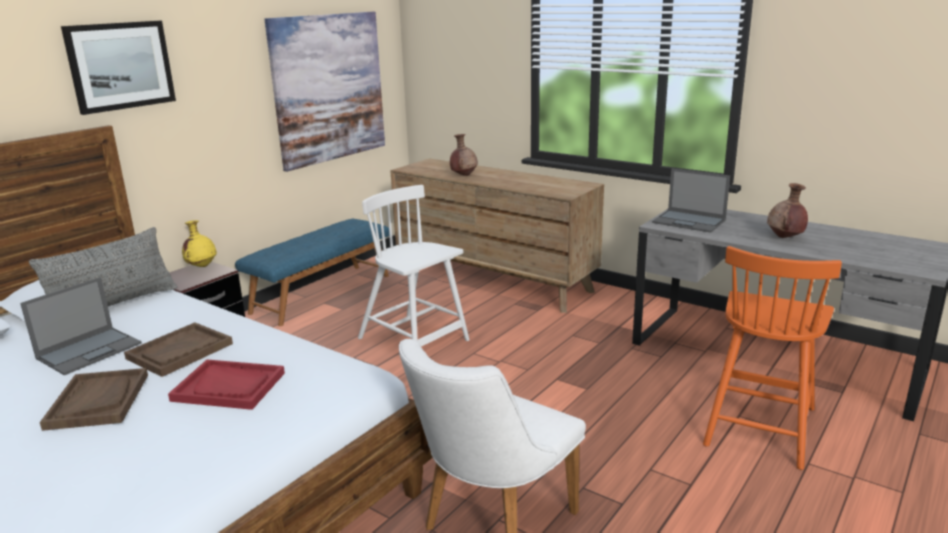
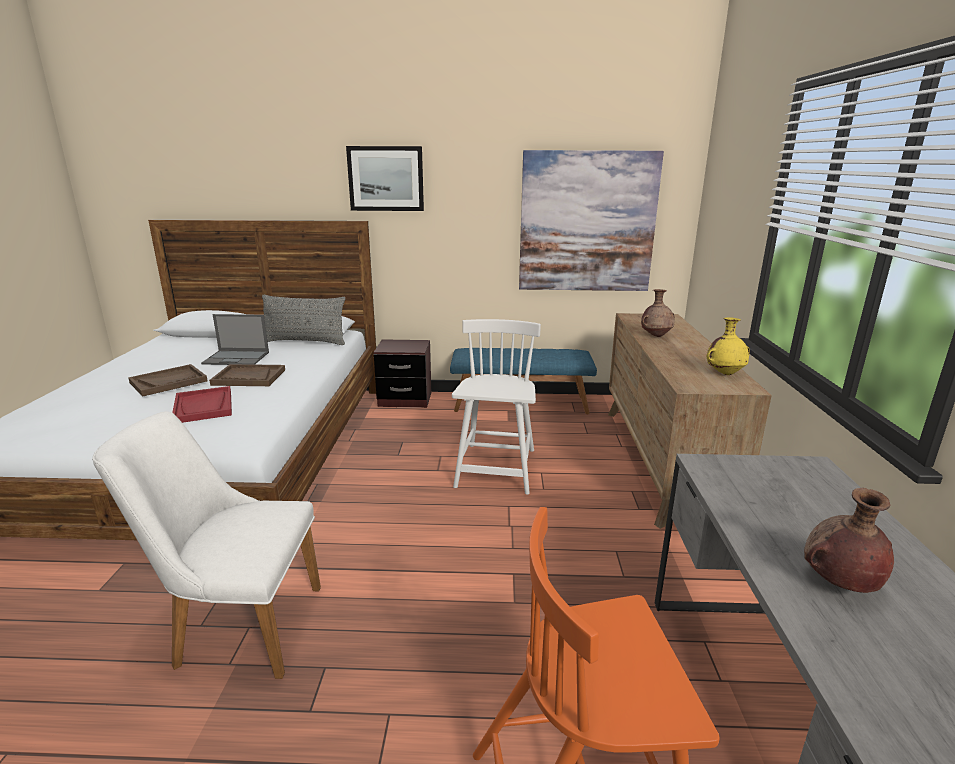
camera: 55 degrees right, 0 degrees up
yellow vase [182,220,217,267] -> yellow vase moved to [707,317,750,375]
laptop [652,169,730,233] -> none

